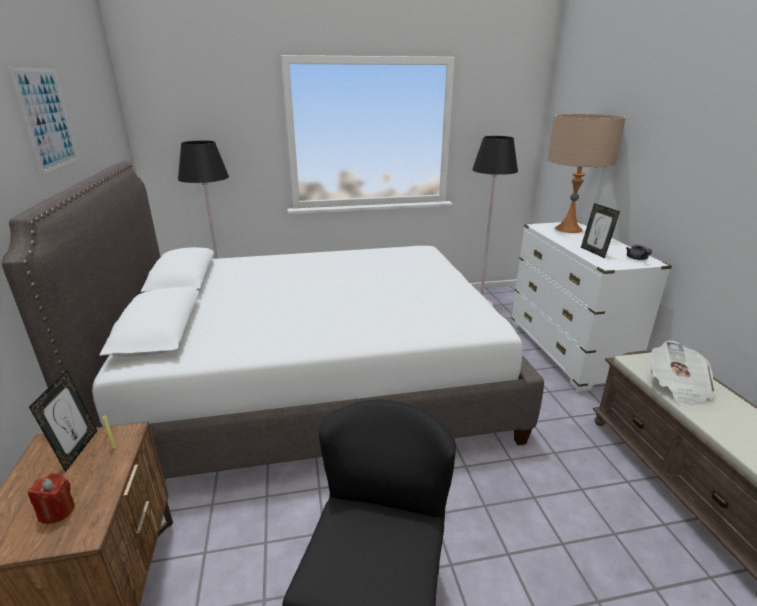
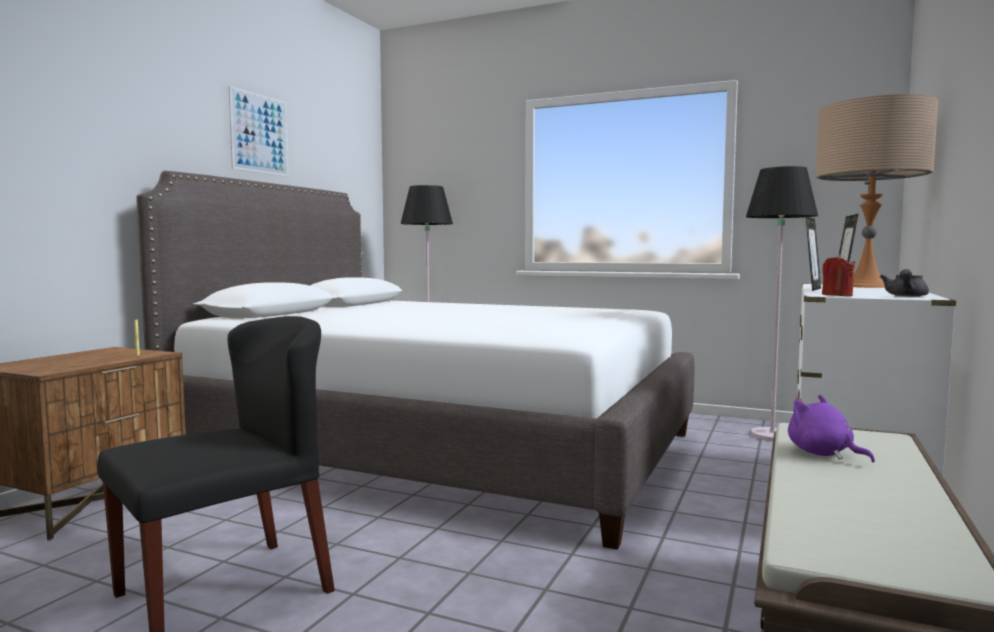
camera: 35 degrees right, 20 degrees down
red candle [28,473,75,524] -> red candle moved to [822,254,855,296]
picture frame [29,370,97,472] -> picture frame moved to [806,217,821,291]
newspaper [650,341,716,407] -> purple plush toy [788,395,875,462]

